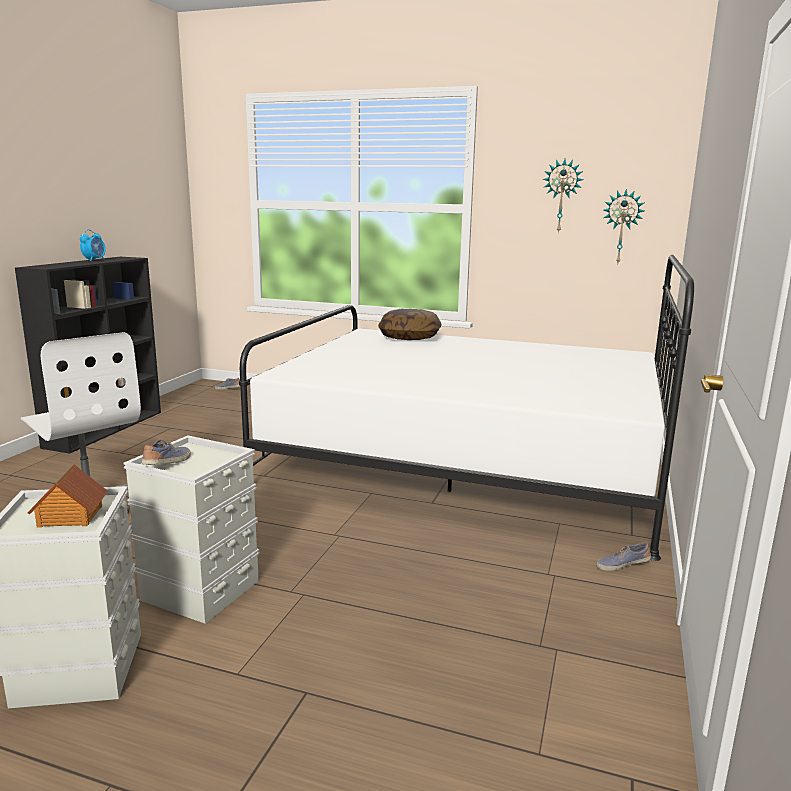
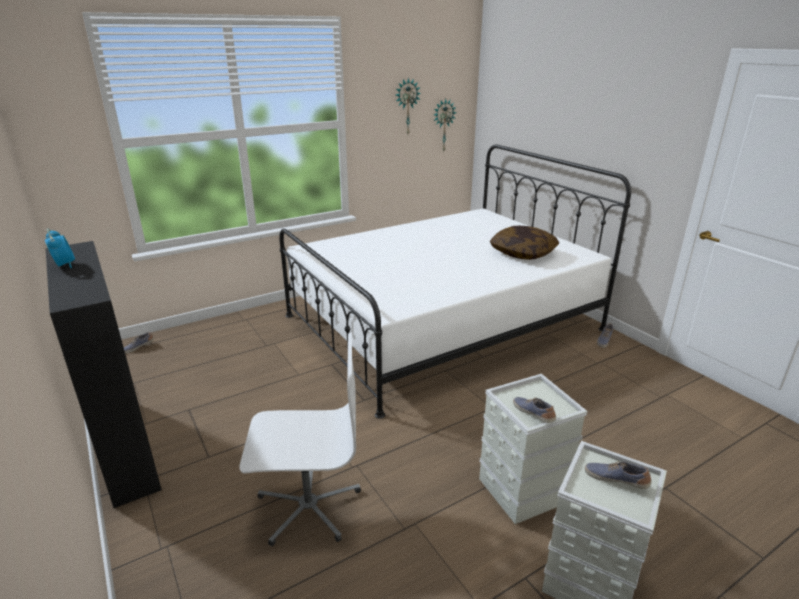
camera: 50 degrees left, 10 degrees up
toy house [27,464,108,528] -> shoe [585,461,651,489]
pillow [378,309,442,340] -> pillow moved to [490,226,559,260]

